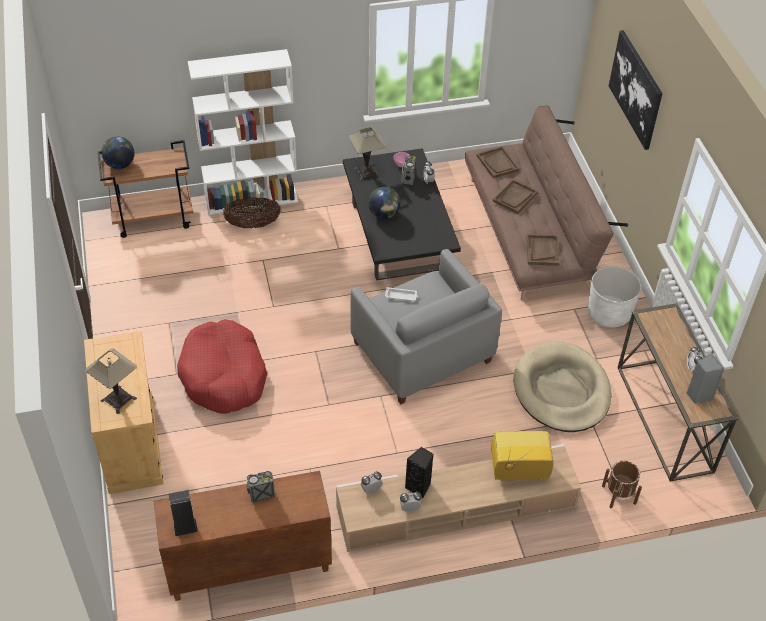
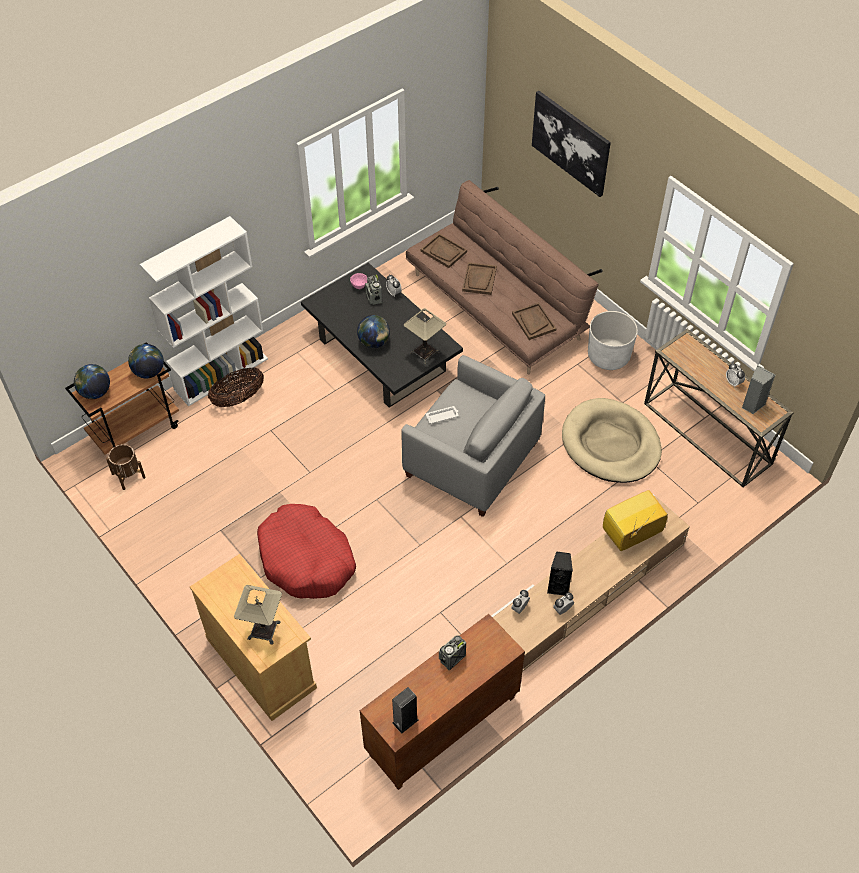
camera: 25 degrees left, 5 degrees up
table lamp [349,127,386,181] -> table lamp moved to [404,309,446,364]
brown planter [602,461,642,508] -> brown planter moved to [106,444,146,490]
none -> globe [128,344,164,378]

